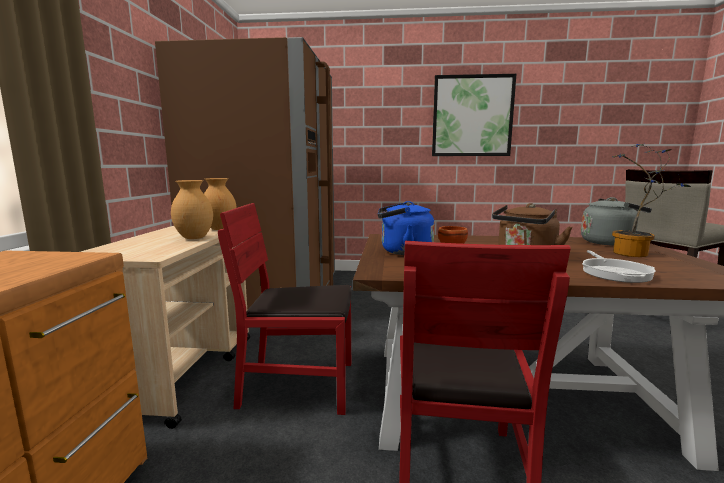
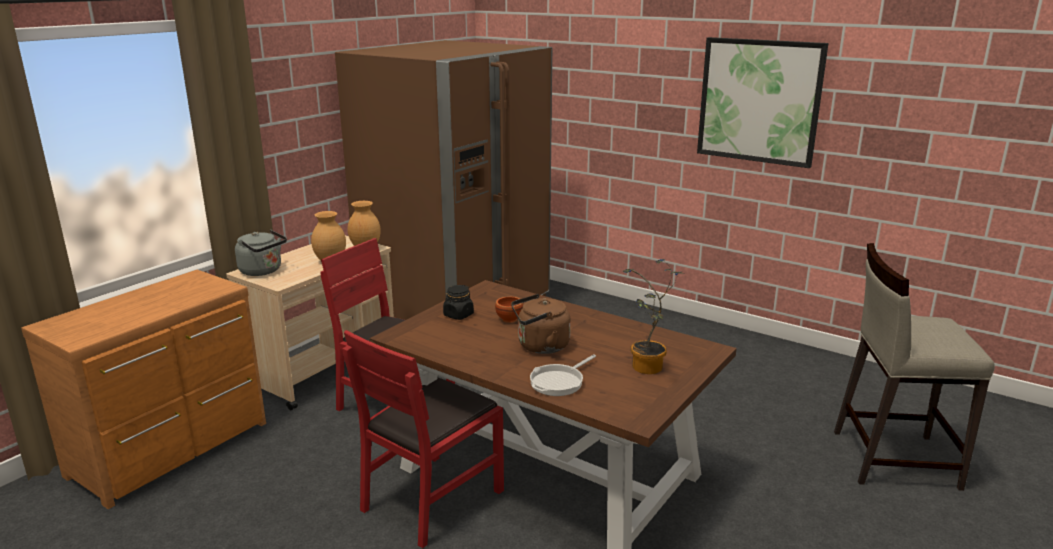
camera: 30 degrees right, 10 degrees up
blue kettle [377,201,434,255] -> black jar [443,285,474,320]
grey kettle [581,197,652,246] -> grey kettle moved to [235,230,287,276]

